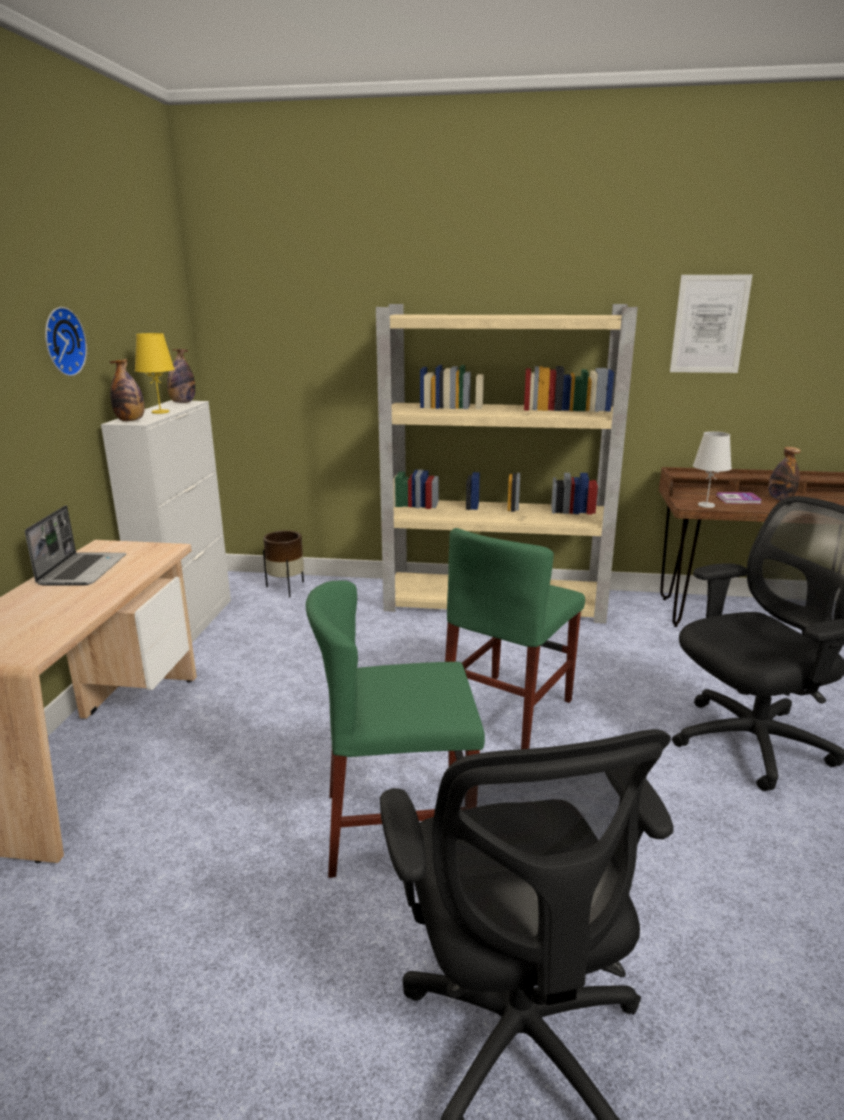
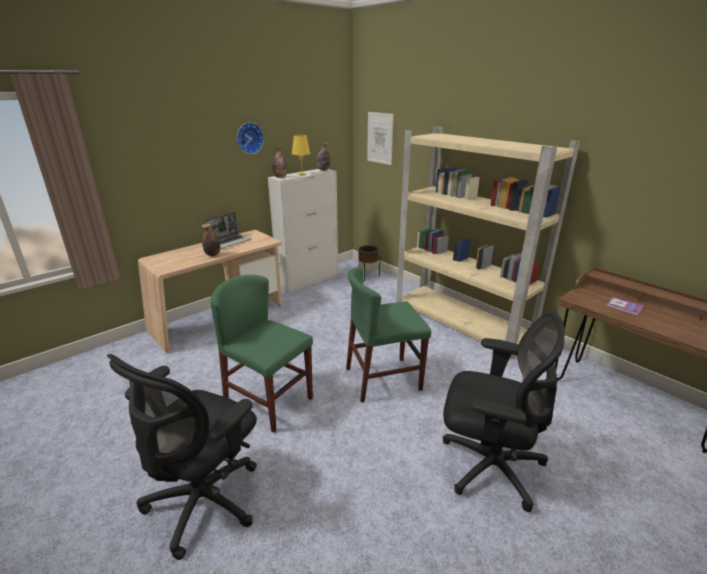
camera: 40 degrees right, 5 degrees up
picture [670,275,753,373] -> picture moved to [367,112,394,165]
white table lamp [693,431,732,508] -> none
bottle [768,447,801,500] -> bottle moved to [201,223,220,256]

